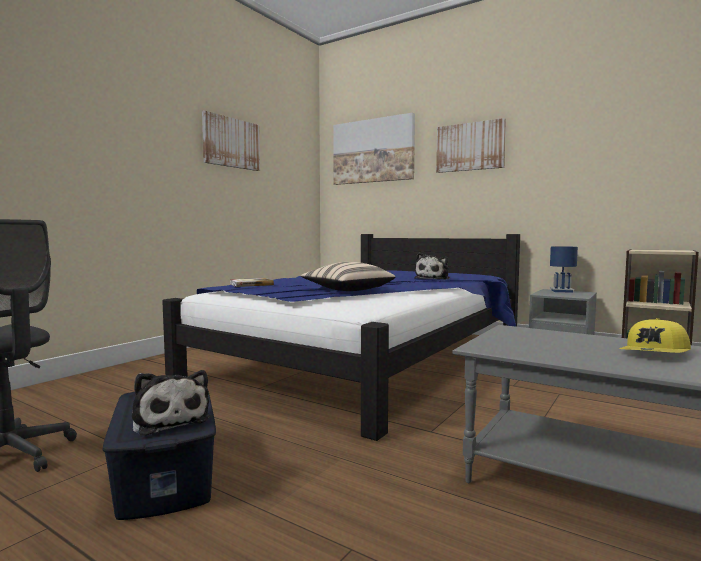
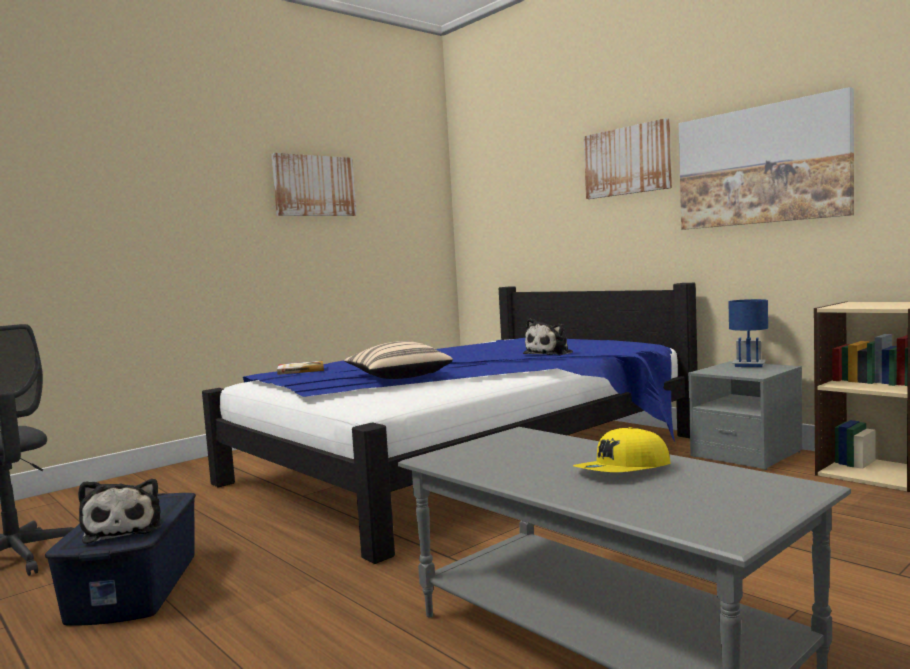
camera: 15 degrees right, 0 degrees up
picture [333,112,415,185] -> picture moved to [679,87,854,229]

